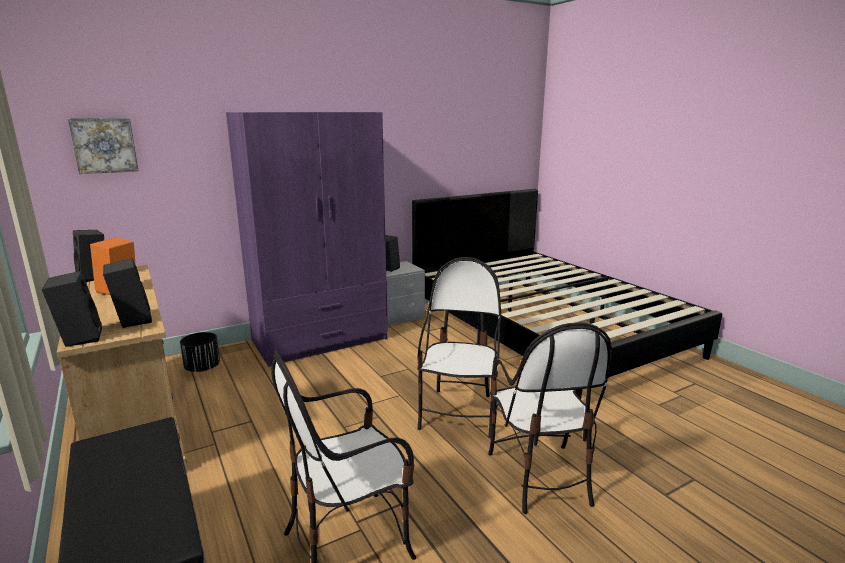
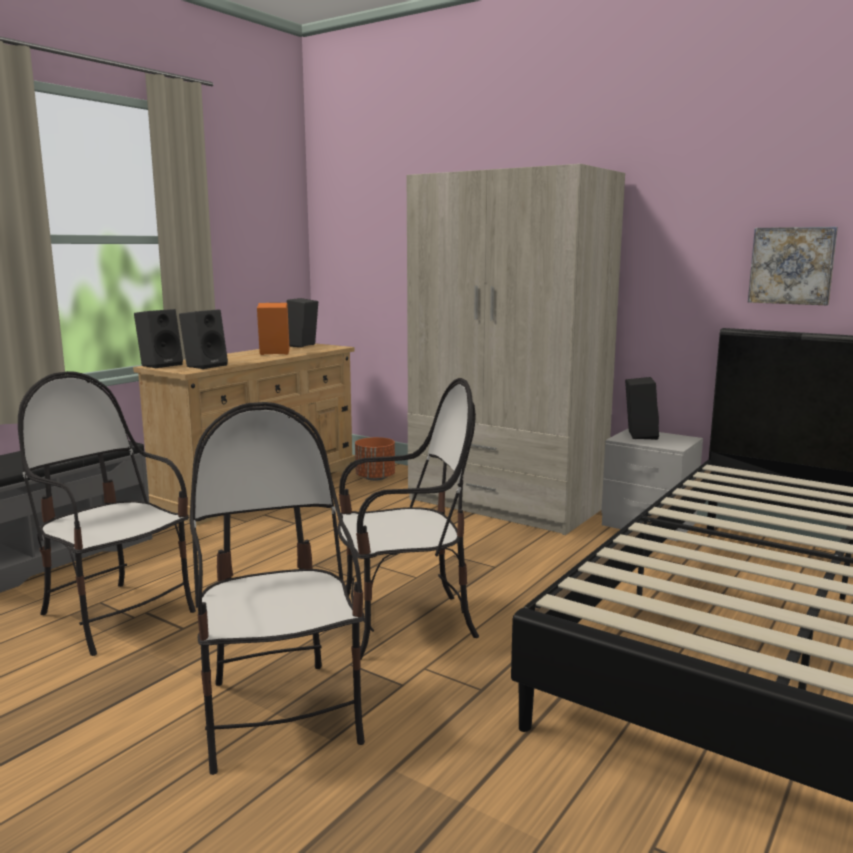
camera: 65 degrees right, 5 degrees down
picture [68,118,139,174] -> picture moved to [748,227,838,305]
black planter [180,332,220,372] -> orange planter [355,437,395,481]
purple wardrobe [226,112,388,367] -> beige wardrobe [407,164,625,535]
chair [488,322,612,514] -> chair turned 105 degrees clockwise [190,402,365,775]

